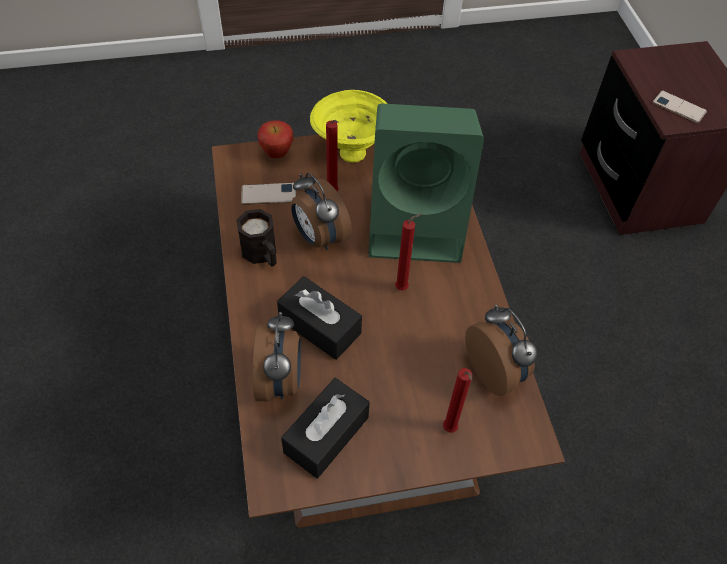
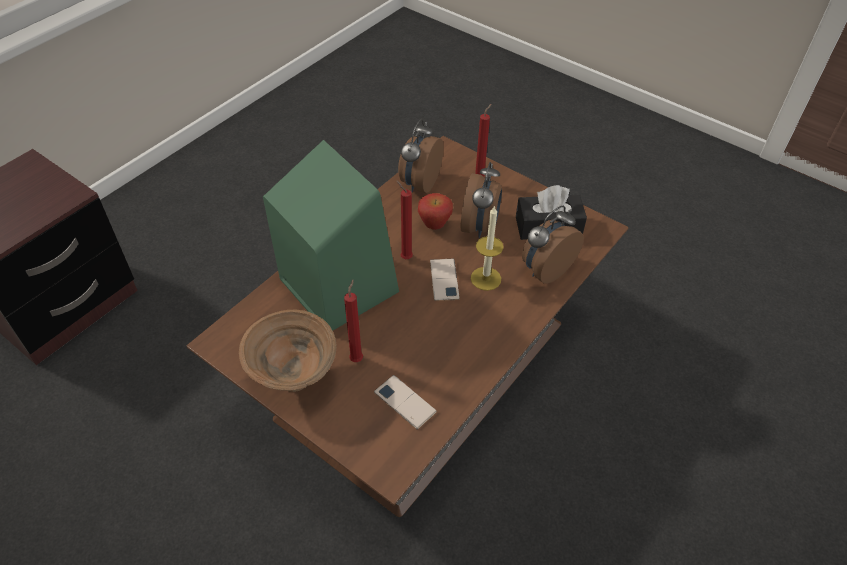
camera: 130 degrees left, 5 degrees down
black mug [237,209,277,266] -> none
apple [257,120,293,158] -> apple moved to [418,193,453,230]
black tissue box [277,276,362,360] -> candle [471,205,503,291]
alarm clock [291,172,352,250] -> alarm clock moved to [461,162,502,238]
yellow bowl [310,90,387,163] -> brown bowl [239,310,336,392]
phone [652,90,707,124] -> phone moved to [430,259,460,301]

